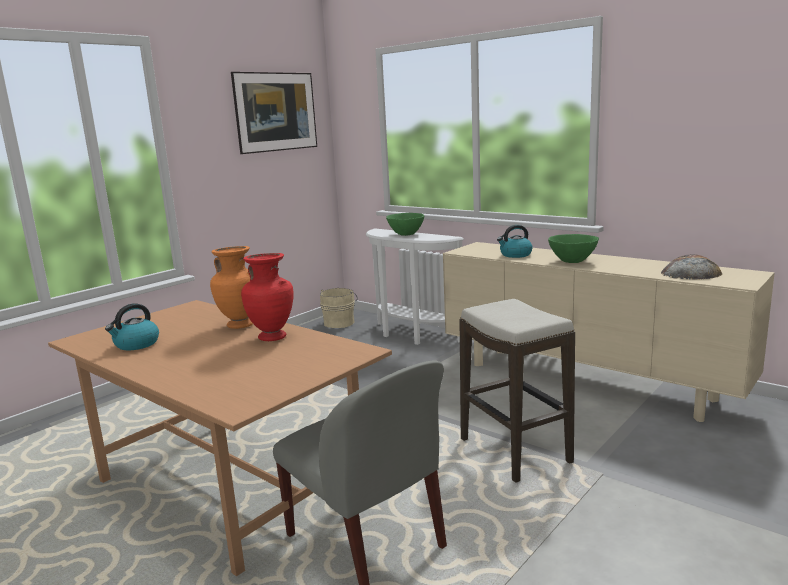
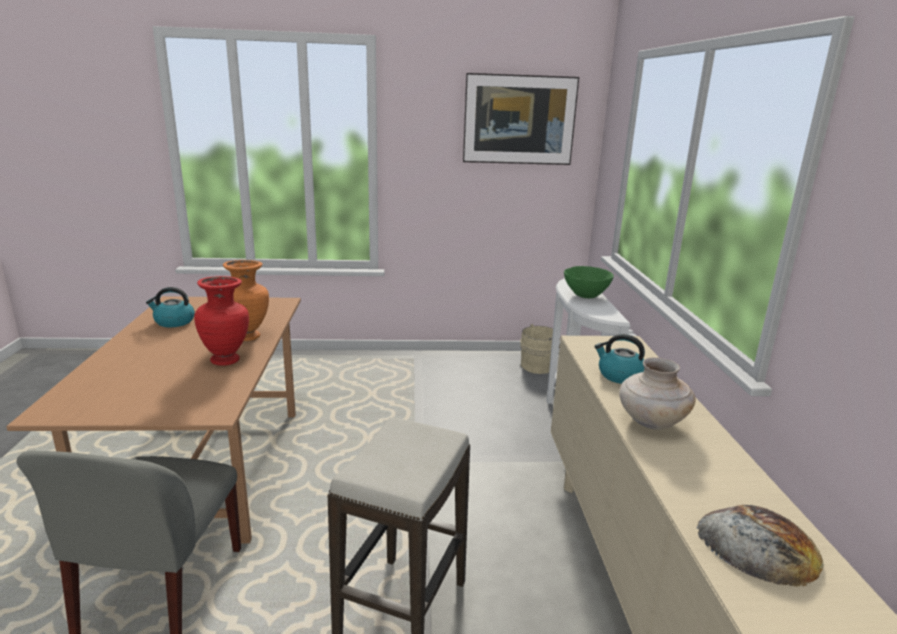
camera: 45 degrees right, 5 degrees up
green bowl [548,234,599,263] -> beige vase [619,357,696,430]

